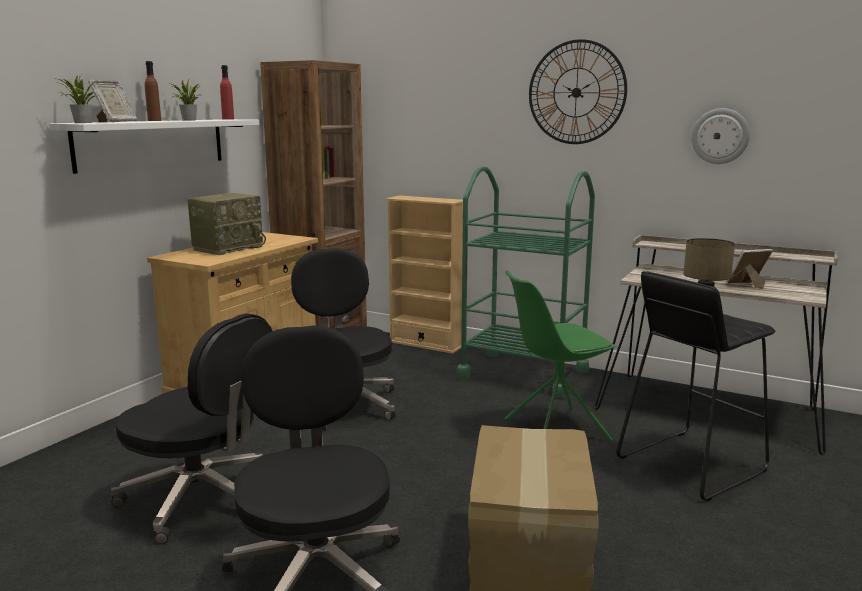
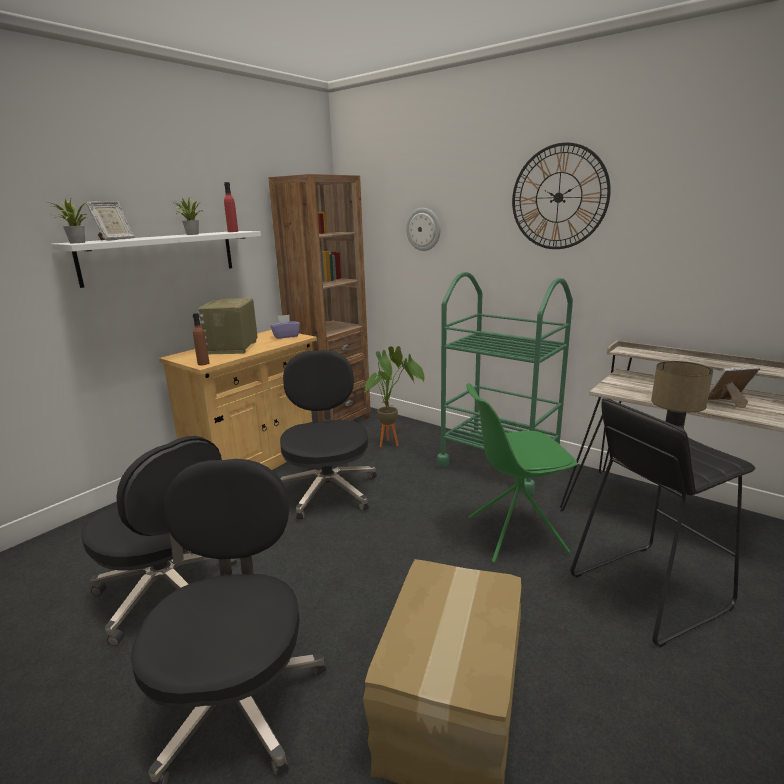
camera: 10 degrees right, 5 degrees up
brown bottle [145,61,161,121] -> brown bottle moved to [193,313,209,365]
radio [187,193,266,255] -> radio turned 135 degrees clockwise [199,298,258,354]
beige bookcase [386,195,463,354] -> none
wall clock [691,108,750,164] -> wall clock moved to [406,208,440,251]
none -> purple tissue box [270,315,300,339]
none -> potted plant [365,346,425,447]

